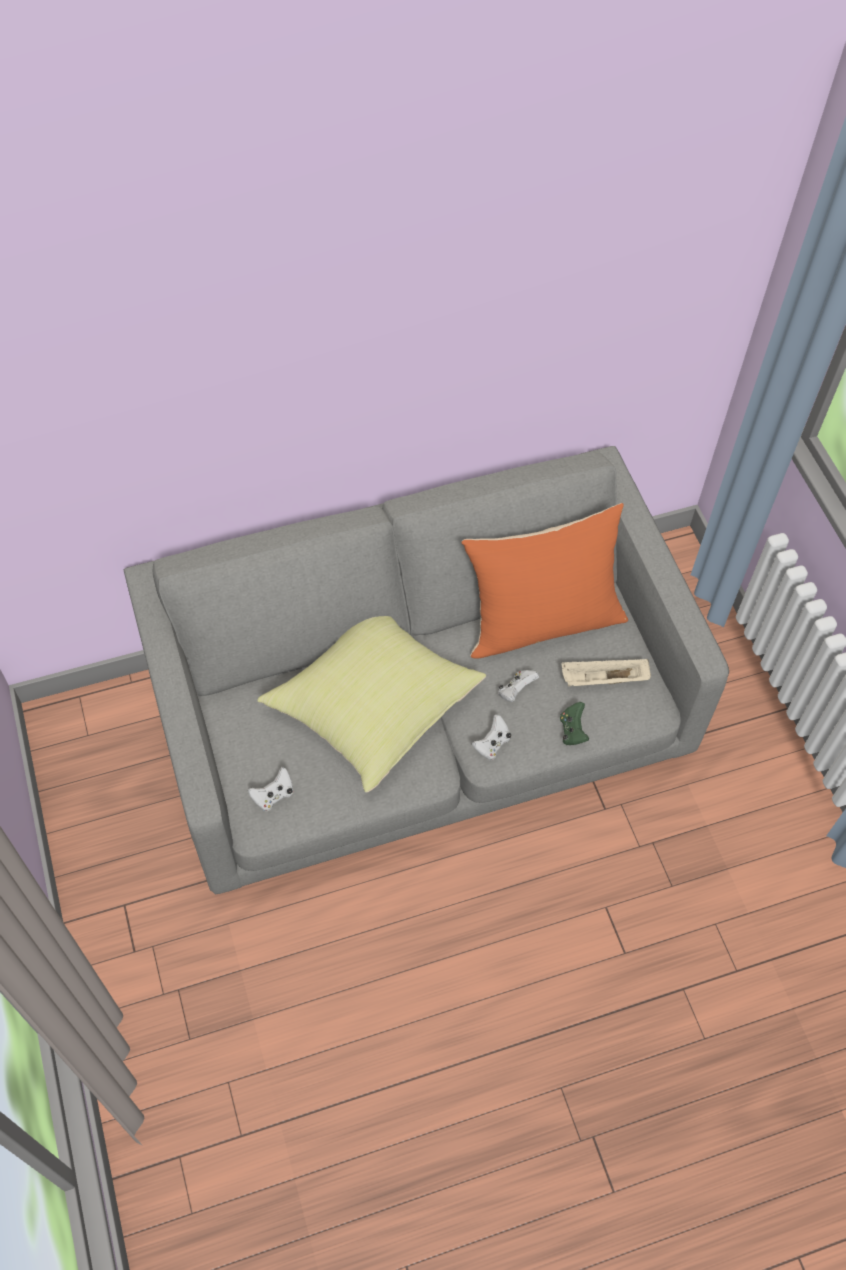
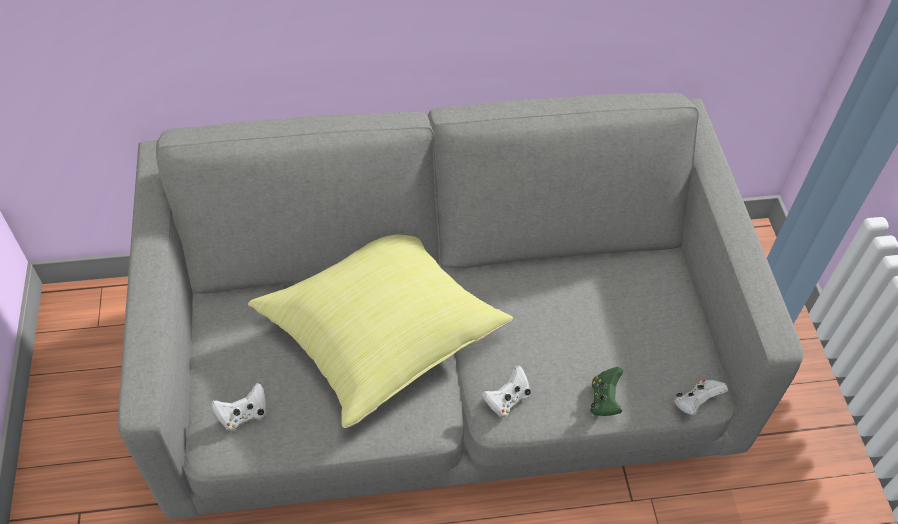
camera: 10 degrees right, 5 degrees down
orange pillow [461,503,628,659] -> none
white game controller [498,670,539,702] -> white game controller moved to [674,380,728,415]
beige tray [561,659,651,687] -> none

